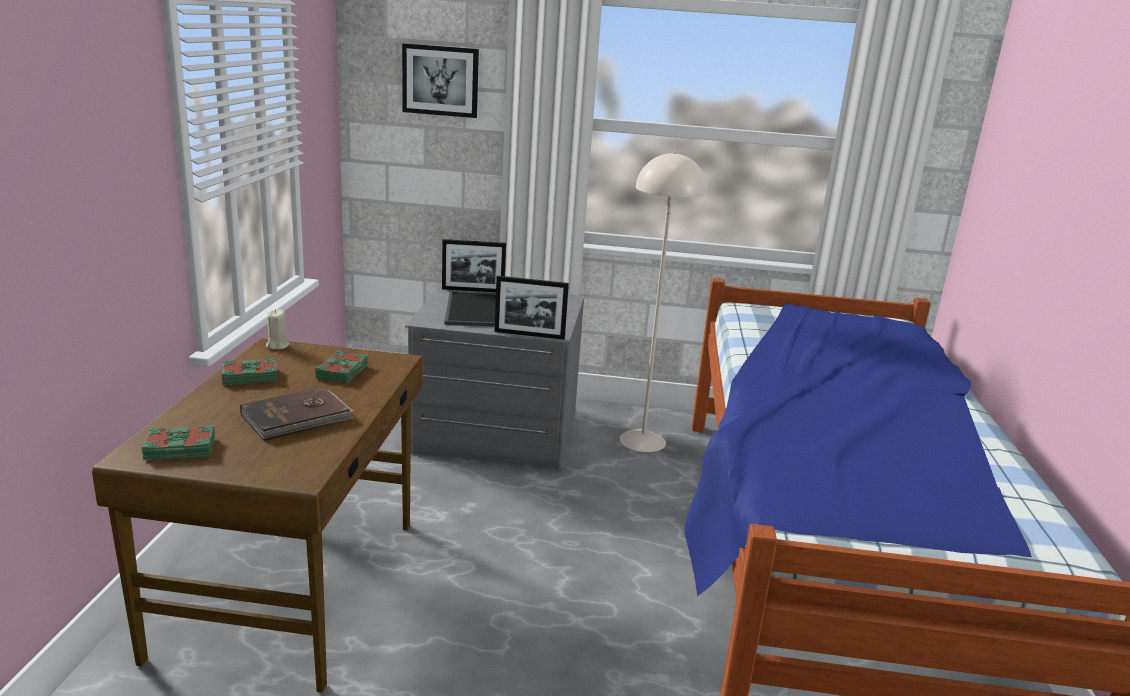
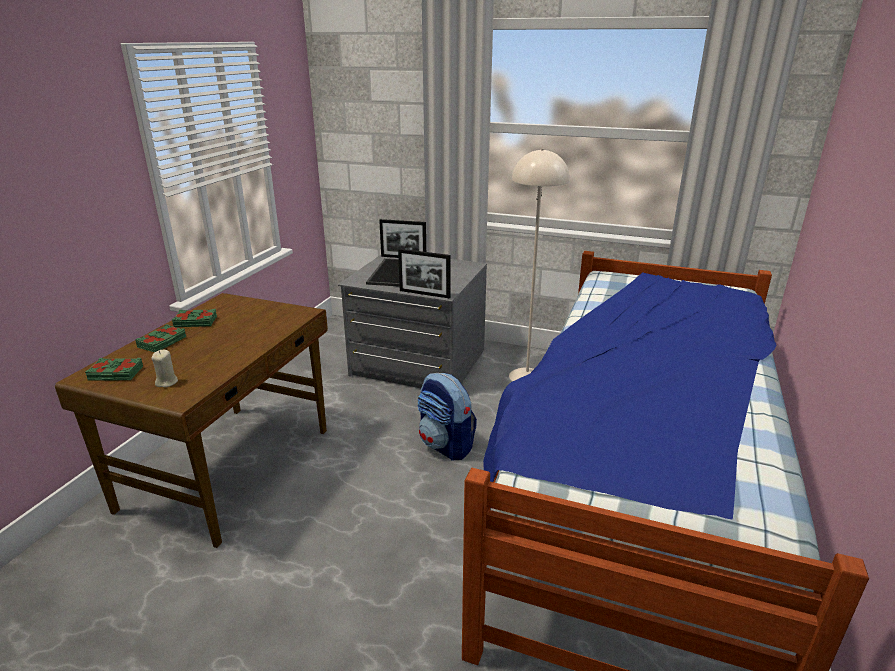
camera: 15 degrees right, 5 degrees up
brown book [240,387,354,441] -> none
beige candle [266,309,289,349] -> beige candle moved to [152,350,178,387]
green book [315,350,368,383] -> green book moved to [135,324,186,352]
picture [402,43,479,118] -> none
none -> backpack [418,373,477,460]

